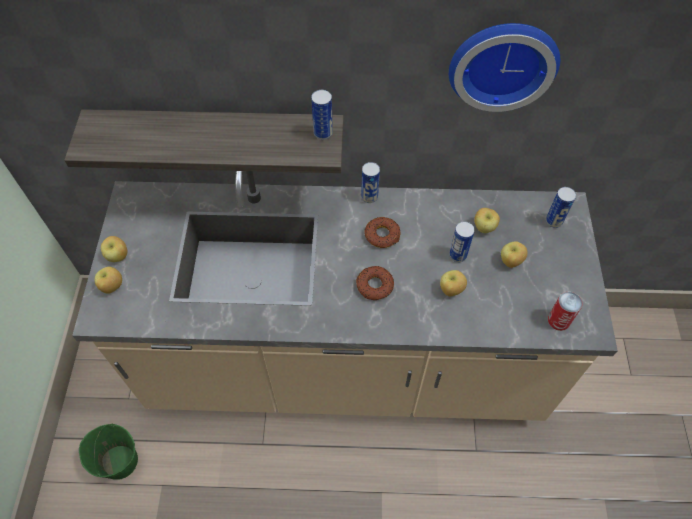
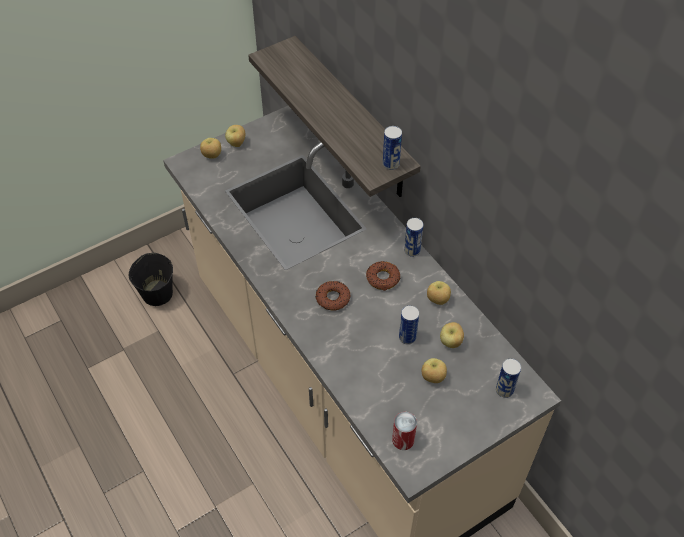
camera: 55 degrees right, 5 degrees down
green bucket [79,423,138,480] -> black bucket [129,253,173,306]
apple [440,270,467,296] -> apple moved to [427,281,451,305]
wall clock [449,23,560,112] -> none

